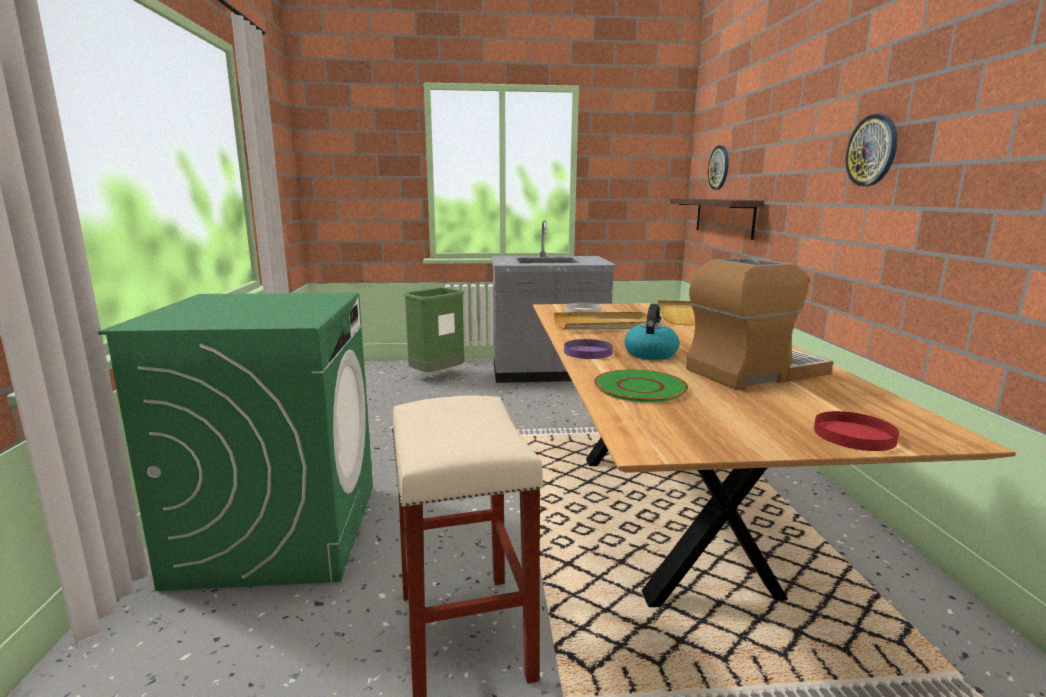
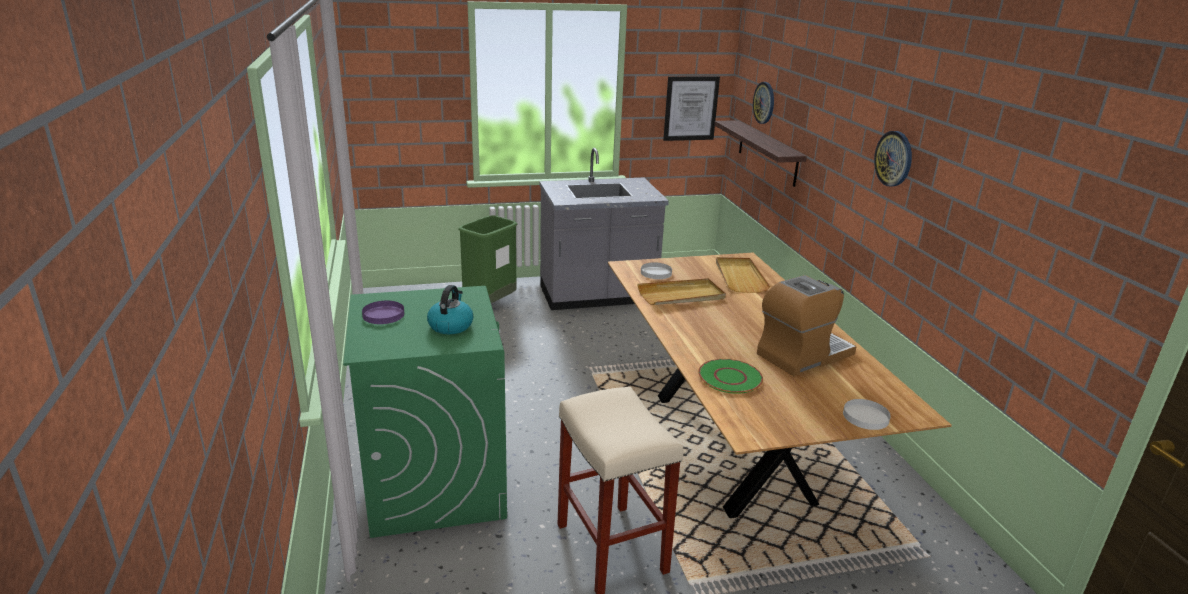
camera: 10 degrees left, 10 degrees up
purple plate [564,339,613,359] -> purple plate moved to [362,301,404,324]
kettle [624,304,679,360] -> kettle moved to [427,285,473,334]
red plate [814,411,899,451] -> white plate [843,399,891,430]
none -> picture [663,76,720,141]

